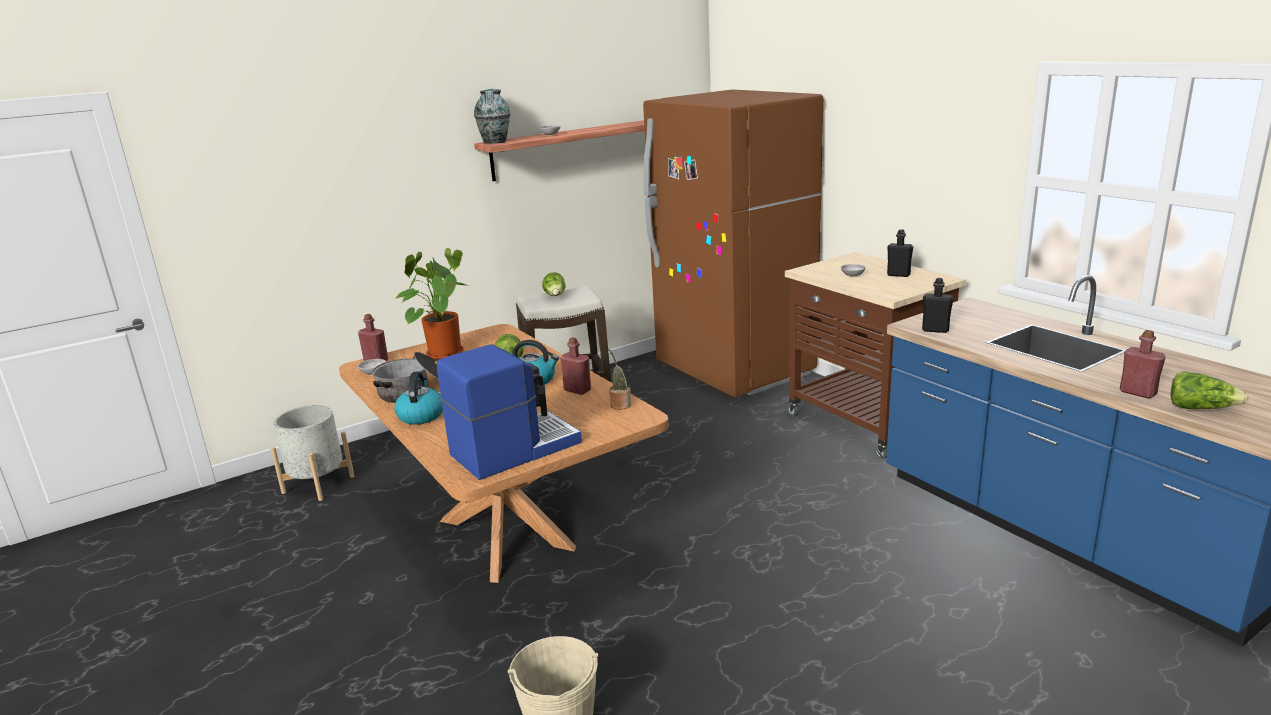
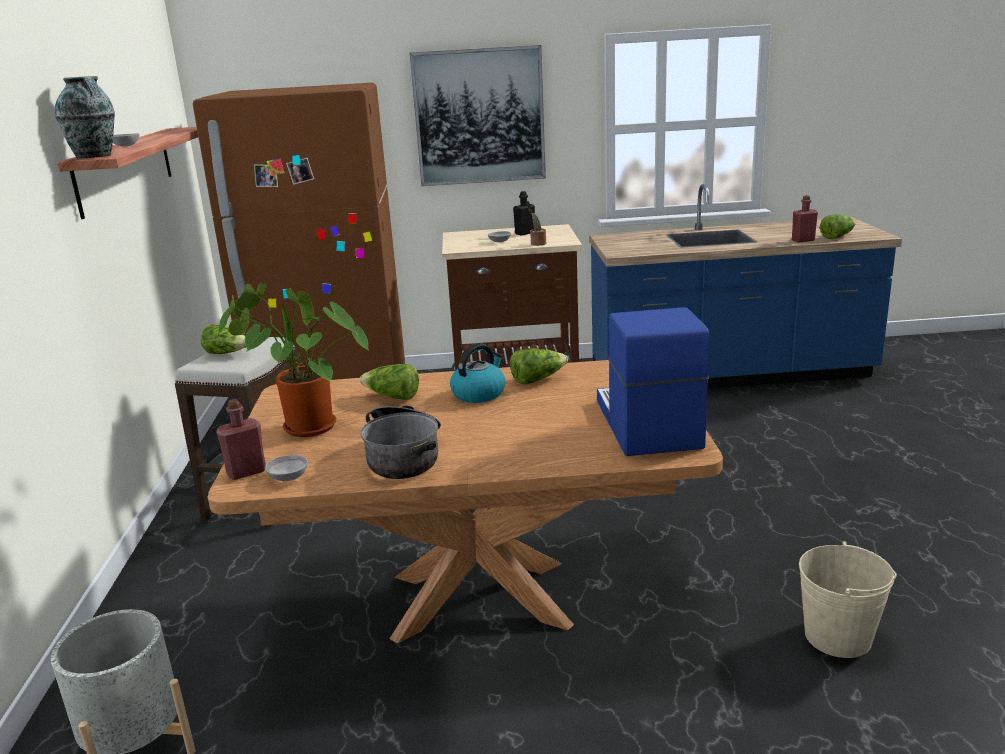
camera: 60 degrees left, 0 degrees up
kettle [394,372,443,424] -> none
red bottle [560,337,591,395] -> lettuce [510,349,568,384]
potted plant [608,348,631,410] -> potted plant moved to [527,201,546,246]
black bottle [922,278,953,333] -> none
none -> picture [410,45,546,186]

